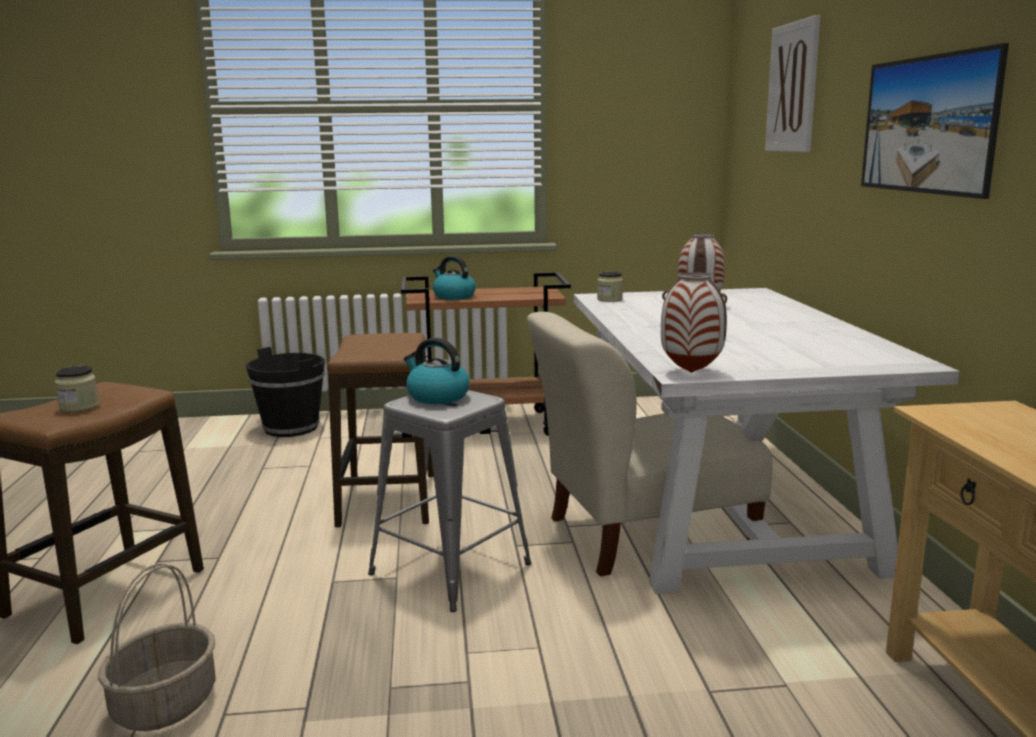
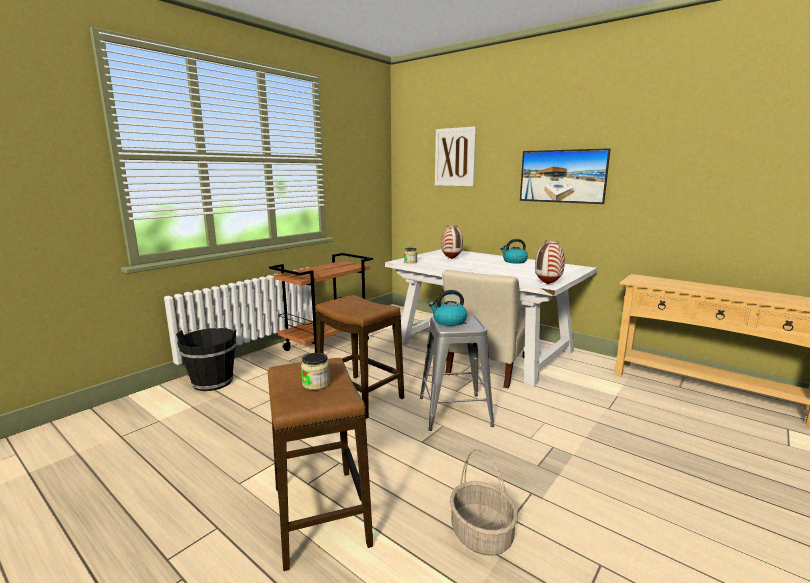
camera: 45 degrees left, 0 degrees up
kettle [433,256,476,300] -> kettle moved to [500,239,528,264]

